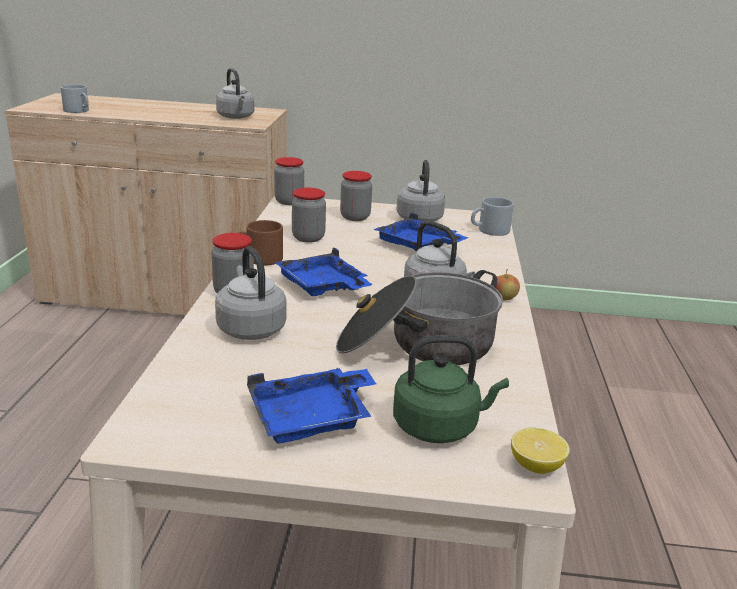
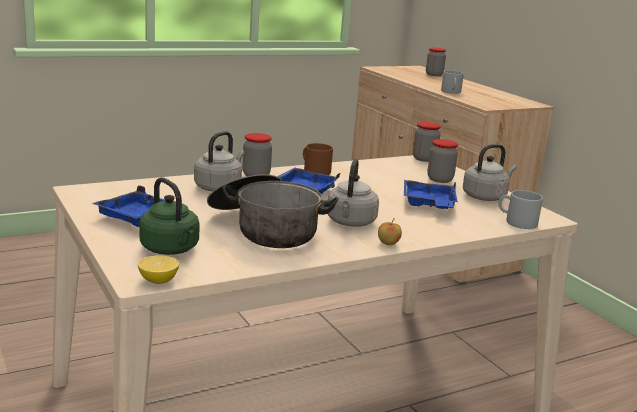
camera: 55 degrees right, 5 degrees down
grey mug [60,85,89,113] -> grey mug moved to [441,70,464,94]
grey kettle [216,68,254,119] -> none
jar [292,188,326,243] -> jar moved to [426,48,446,76]

